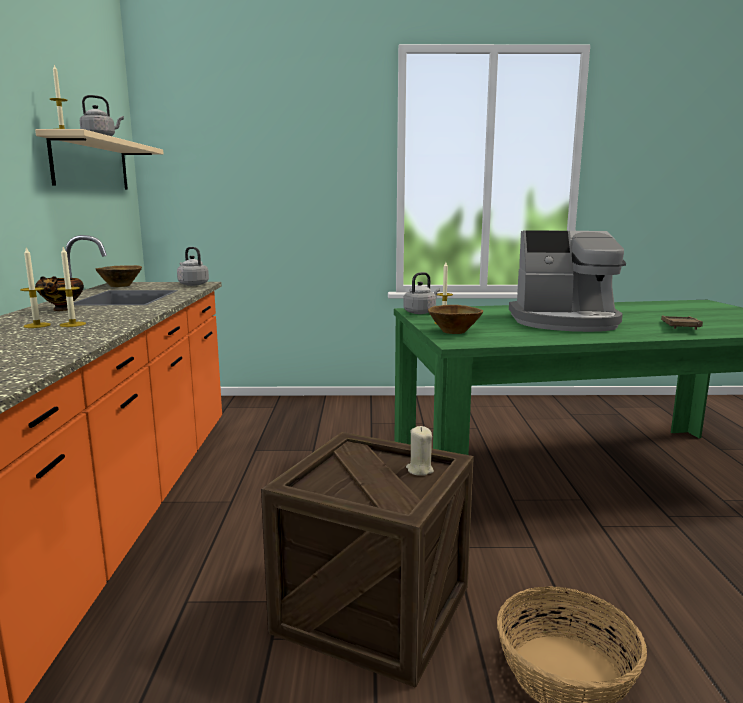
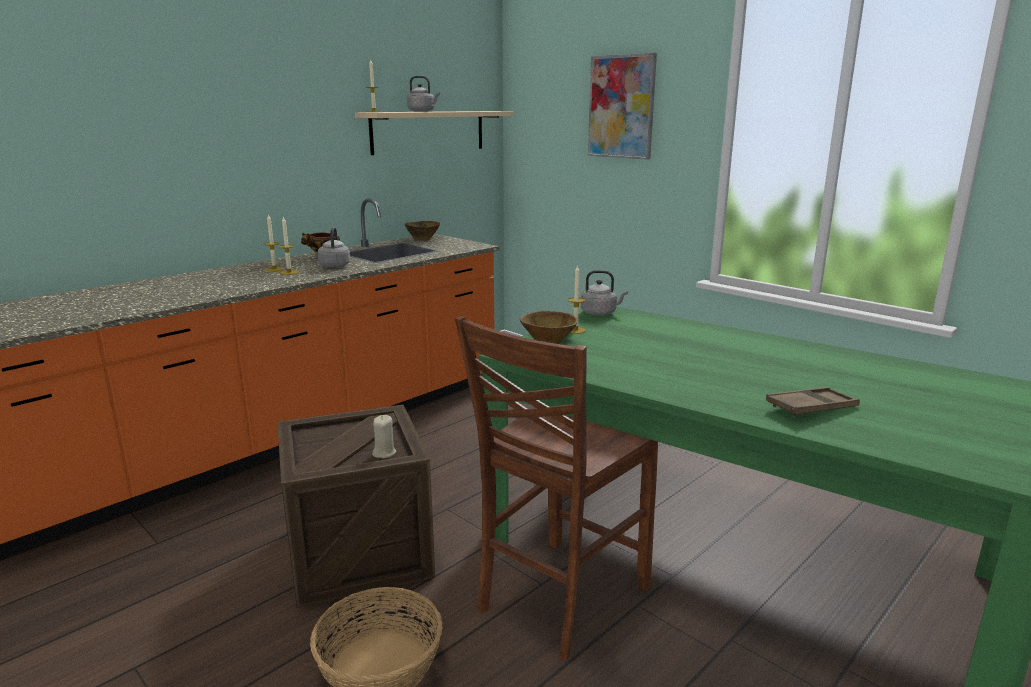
camera: 45 degrees right, 5 degrees up
grey kettle [177,247,209,286] -> grey kettle moved to [318,227,350,268]
coffee machine [509,230,626,332] -> none
none -> brown chair [455,316,658,661]
none -> picture [588,53,657,160]

